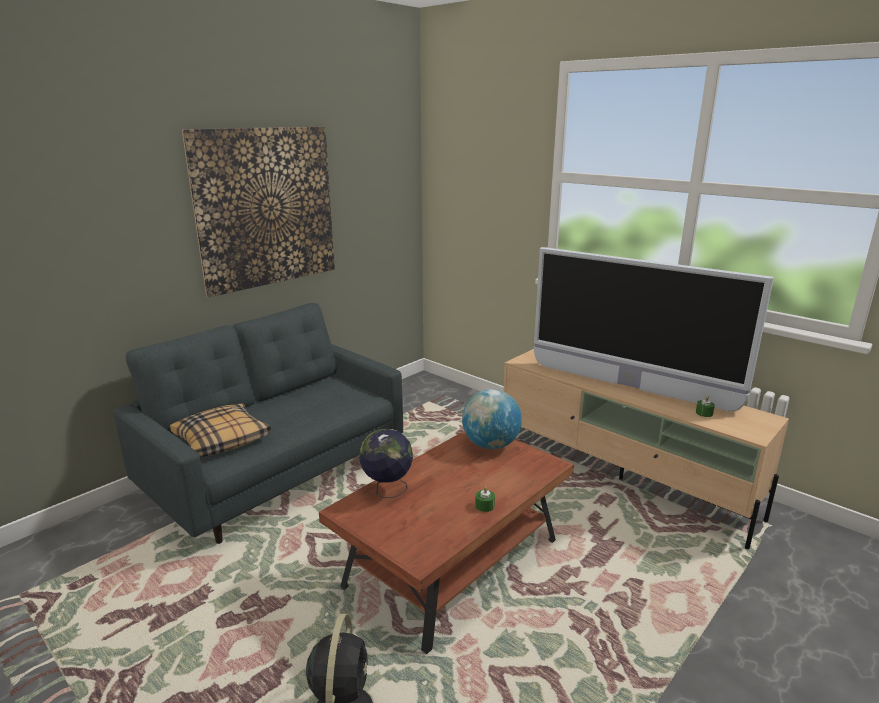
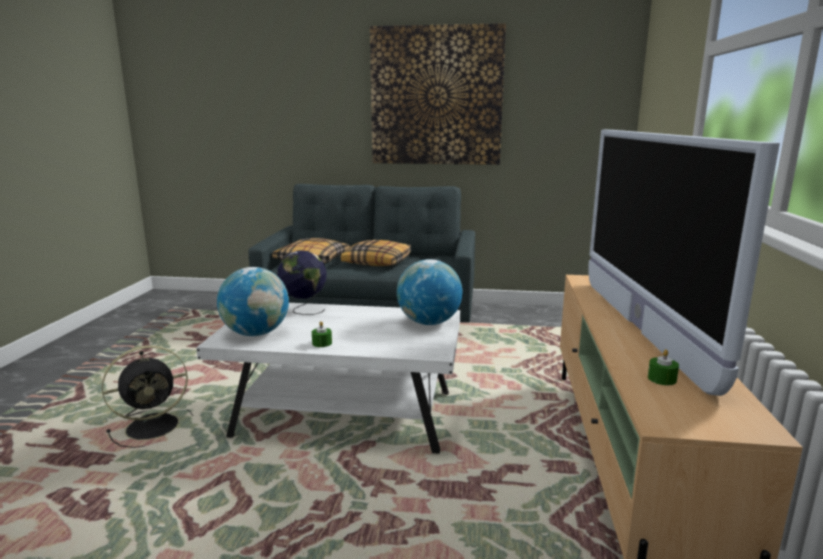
camera: 55 degrees right, 5 degrees down
brown coffee table [319,431,574,654] -> white coffee table [196,303,460,454]
none -> globe [217,267,289,336]
none -> pillow [341,240,411,266]

